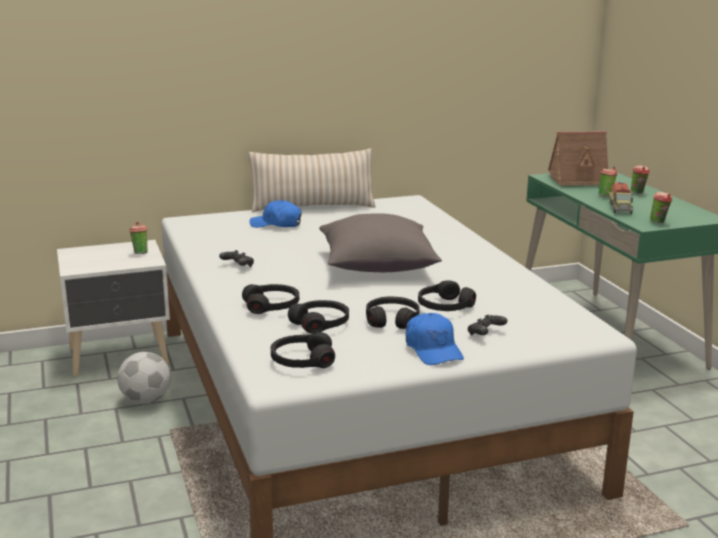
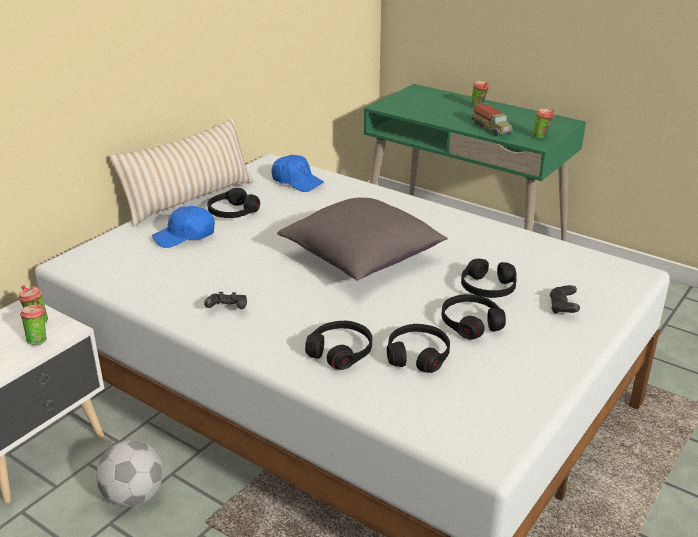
camera: 35 degrees left, 10 degrees up
black headphones [271,332,335,368] -> black headphones moved to [207,188,260,218]
blue cap [406,313,464,365] -> blue cap moved to [271,155,324,192]
toy house [548,131,608,186] -> none
cup [598,166,617,197] -> cup moved to [20,300,47,345]

